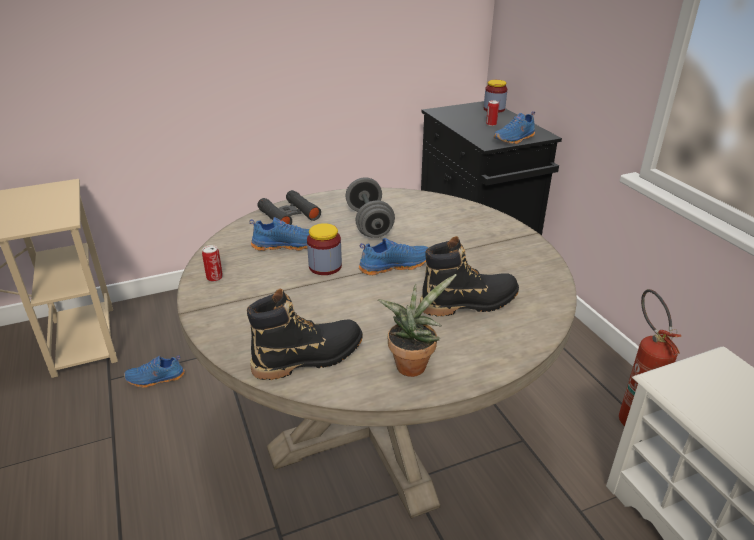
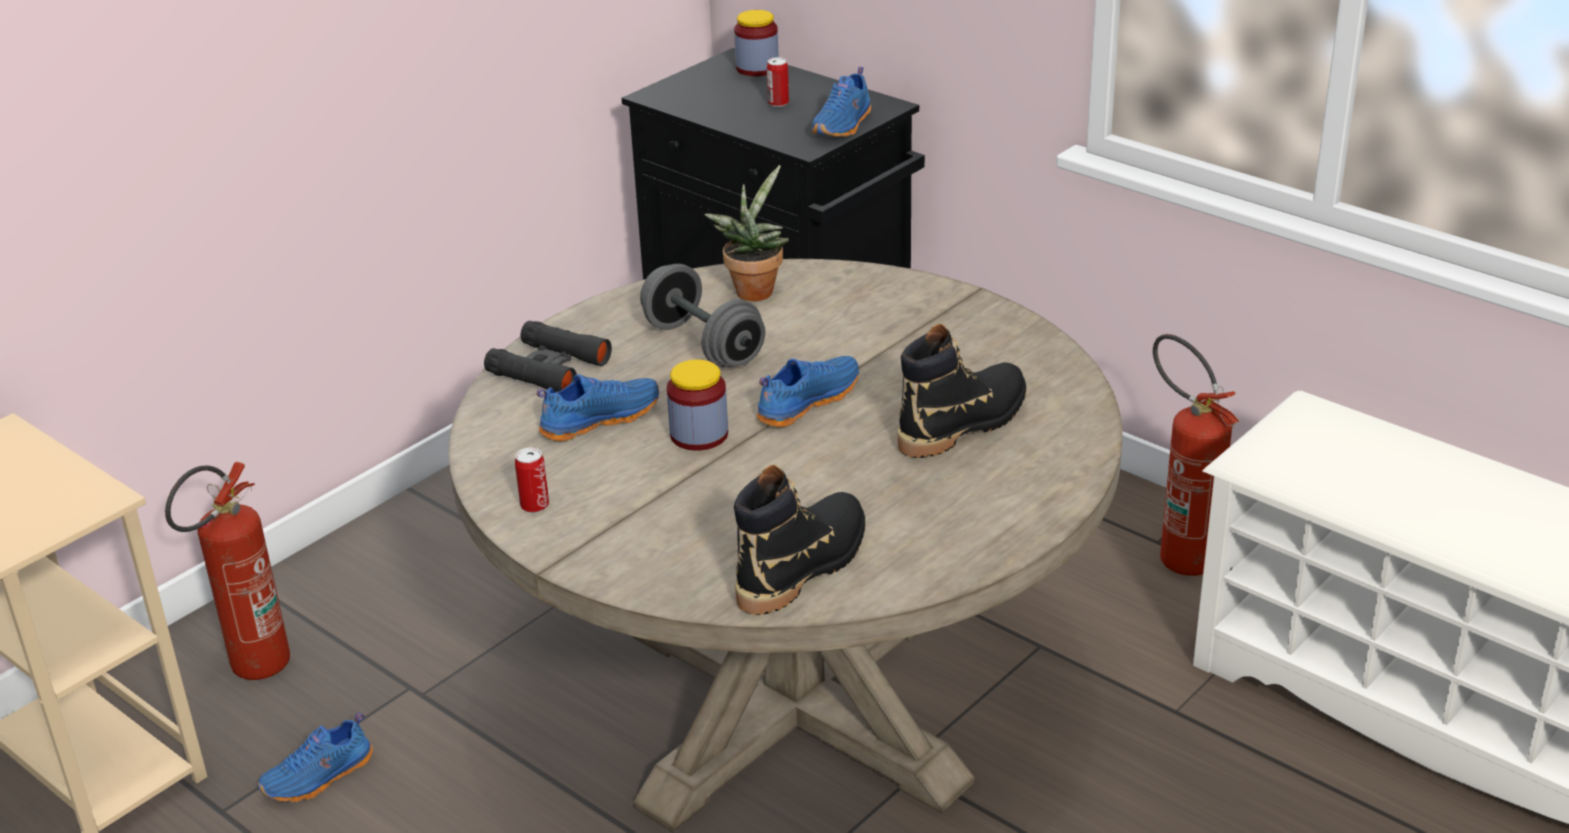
camera: 25 degrees left, 0 degrees up
potted plant [378,274,457,377] -> potted plant moved to [704,165,789,301]
none -> fire extinguisher [165,462,290,680]

